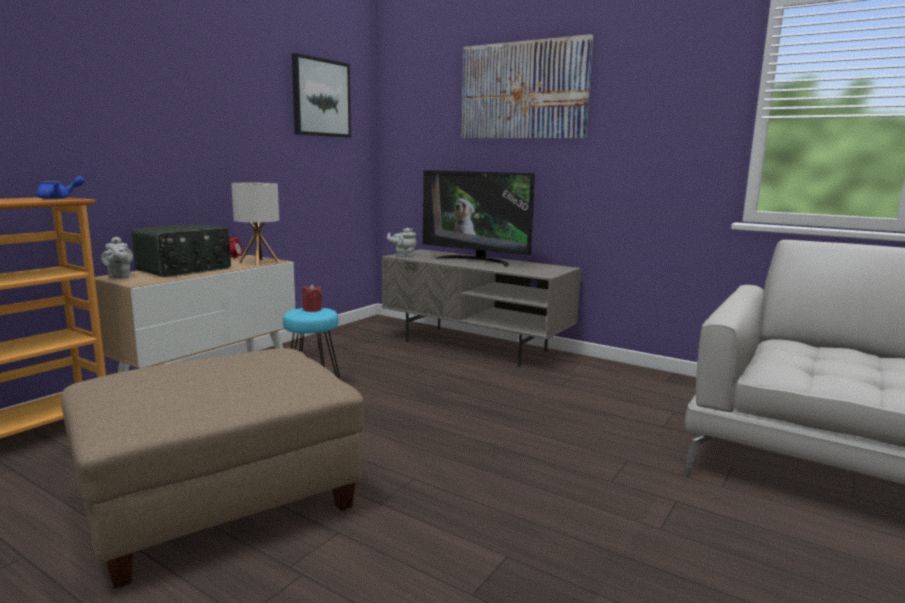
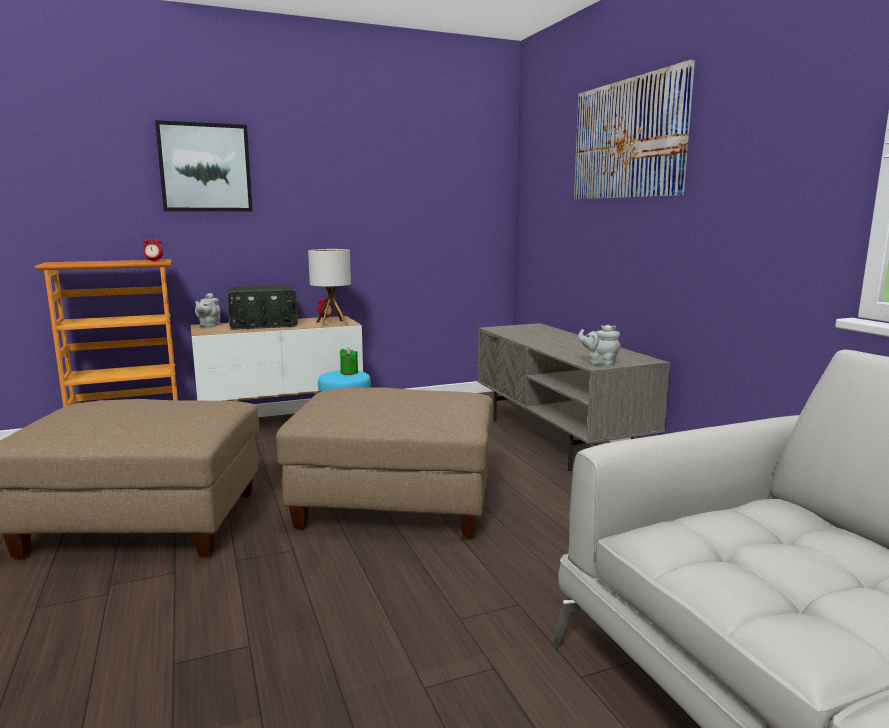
camera: 35 degrees right, 0 degrees up
blue teapot [36,176,85,199] -> alarm clock [143,235,163,261]
picture [292,53,351,137] -> picture moved to [155,120,253,211]
red candle [303,284,322,312] -> green candle [340,348,358,375]
grey teapot [387,228,417,257] -> grey teapot moved to [578,325,621,366]
television [423,170,535,267] -> none
none -> beige ottoman [276,387,493,539]

